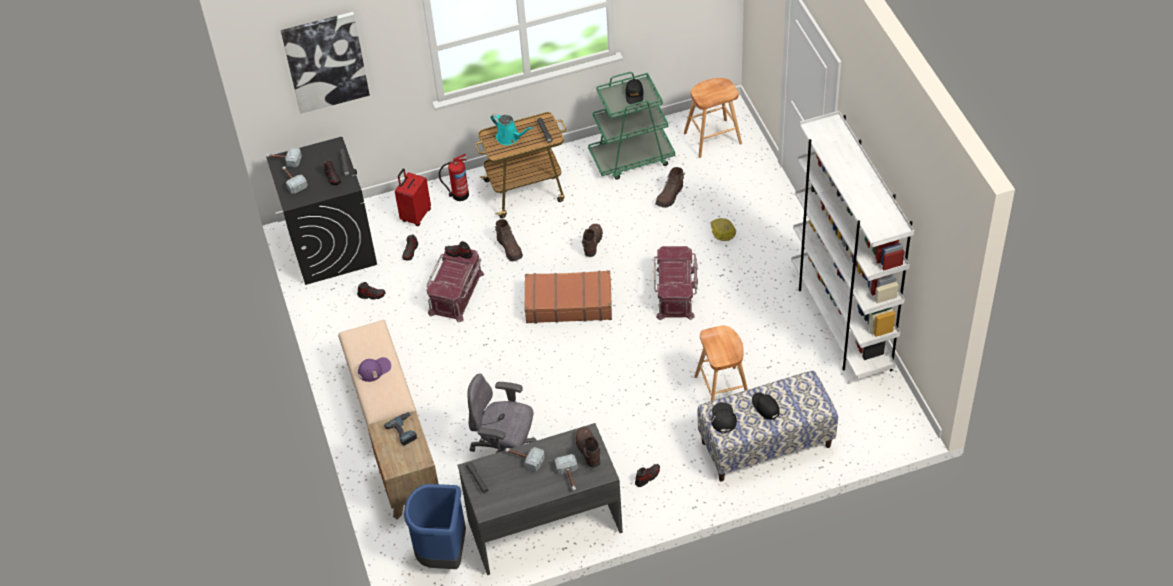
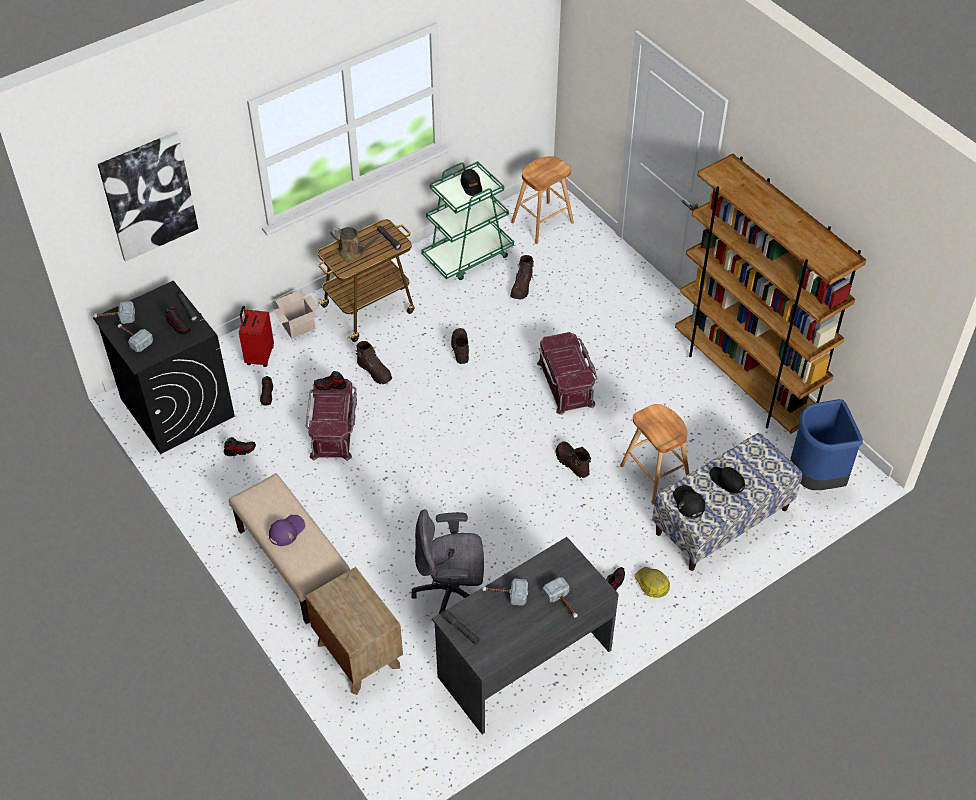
camera: 20 degrees left, 0 degrees up
power drill [384,412,418,446] -> none
blue trash can [404,484,466,569] -> blue trash can moved to [790,399,863,490]
fire extinguisher [439,154,469,201] -> cardboard box [273,291,319,338]
turquoise watering can [491,113,533,145] -> brown watering can [330,227,383,261]
brown suitcase [524,270,612,323] -> none
brown boot [576,427,601,468] -> brown boot moved to [556,441,591,478]
hard hat [710,218,736,241] -> hard hat moved to [634,567,670,598]
white bookcase [791,111,914,380] -> brown bookcase [675,154,866,434]

